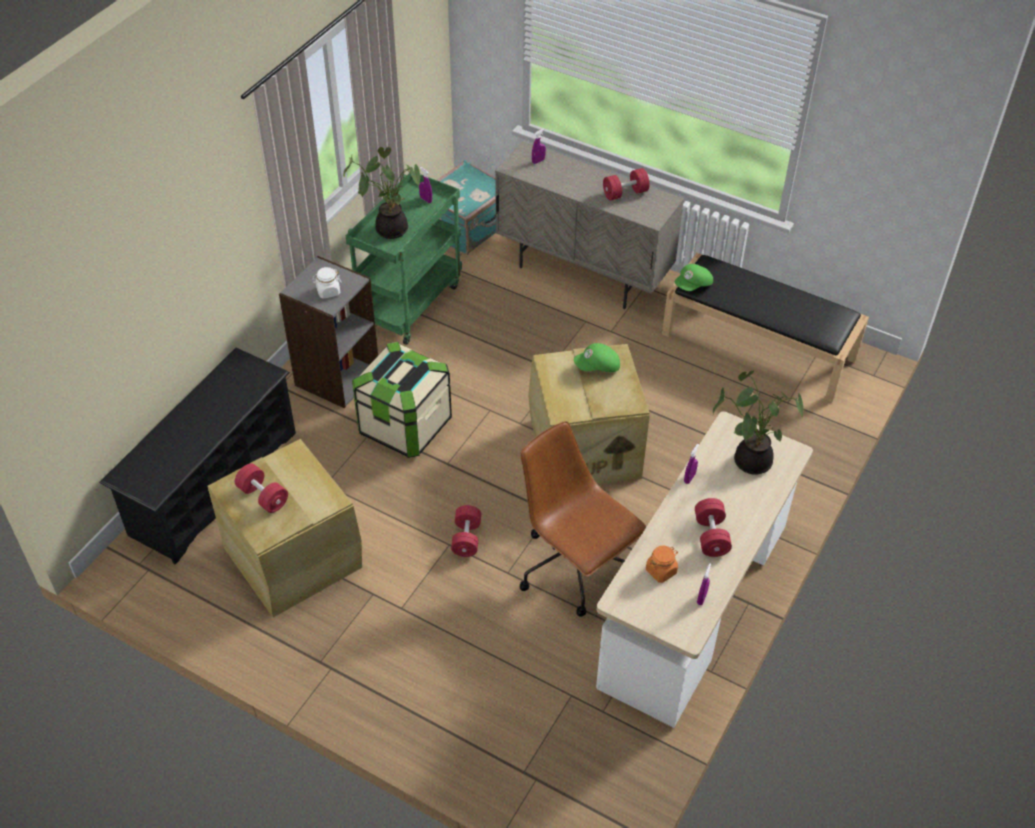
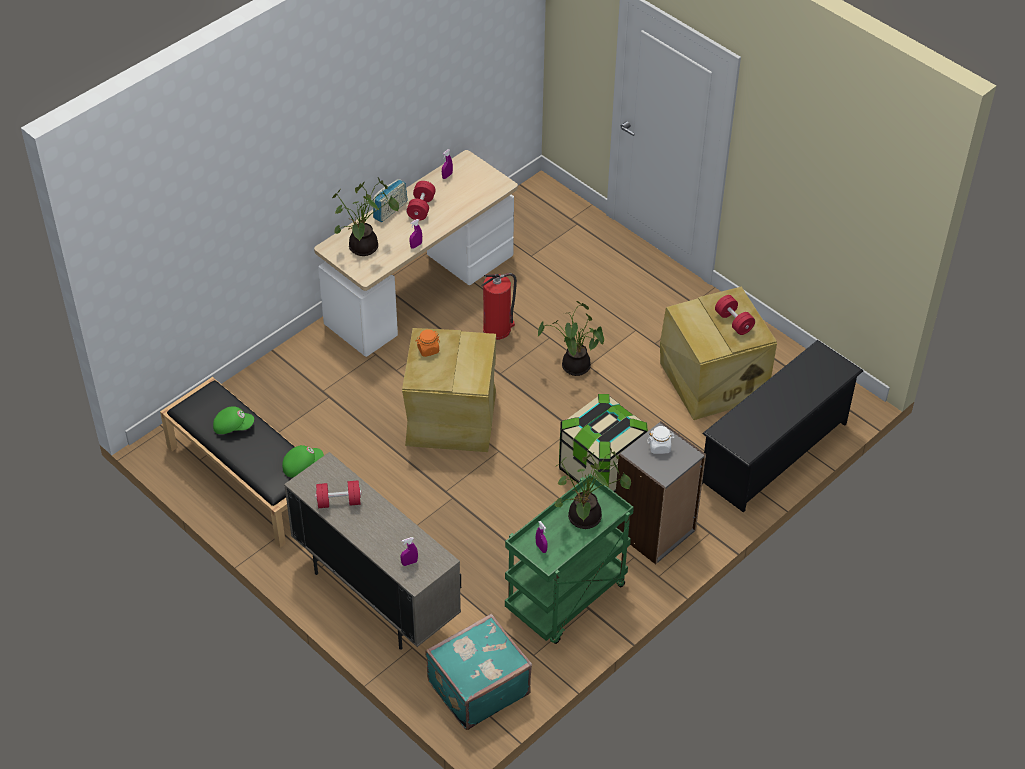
camera: 165 degrees left, 0 degrees up
red dumbbell [451,505,481,557] -> potted plant [537,301,604,376]
brown office chair [520,421,647,617] -> fire extinguisher [481,273,517,340]
green cap [574,343,620,372] -> green cap moved to [213,406,254,434]
orange jar [646,546,678,583] -> orange jar moved to [416,329,440,357]
none -> radio [373,179,408,222]

